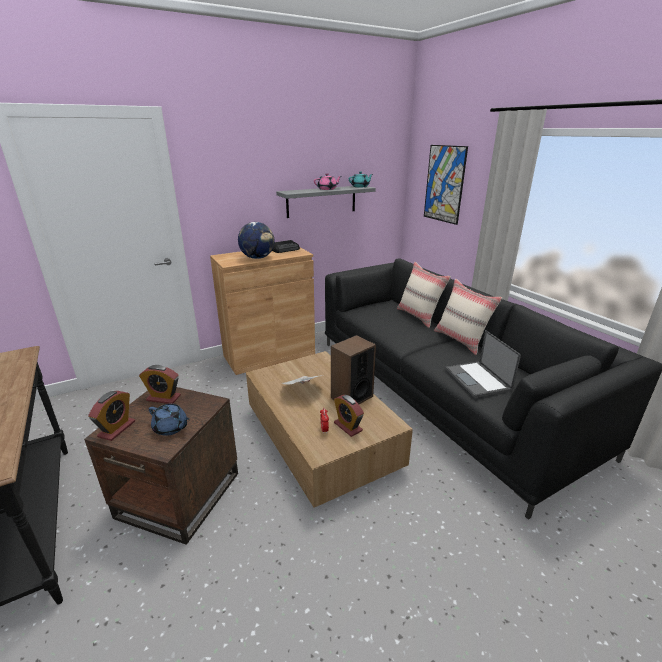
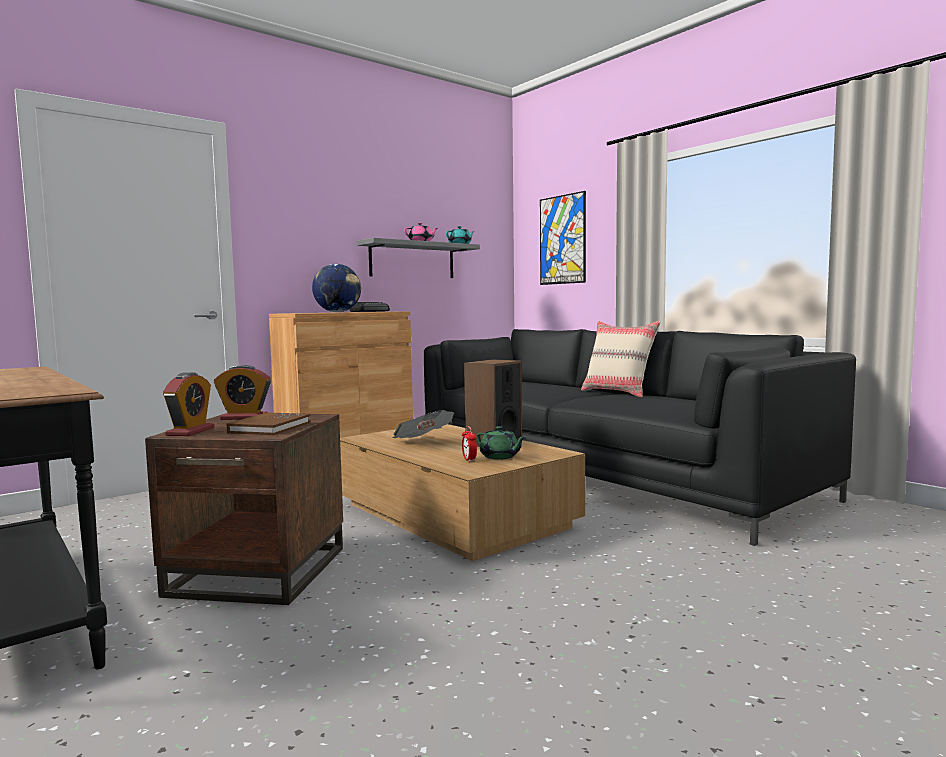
camera: 10 degrees left, 20 degrees down
blue teapot [149,404,189,436] -> brown book [227,412,311,435]
alarm clock [334,395,364,437] -> green teapot [476,426,526,460]
beige pillow [397,262,451,328] -> none
laptop [445,330,521,398] -> none

